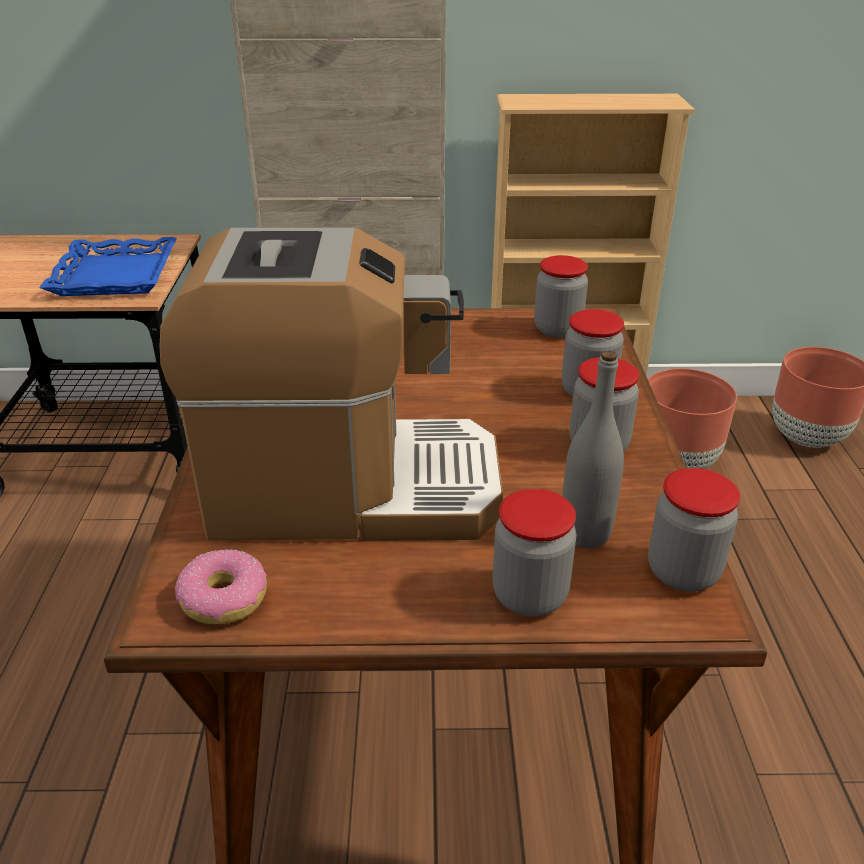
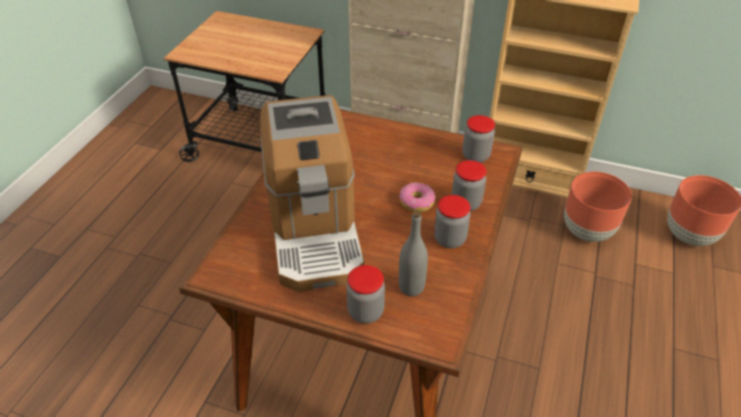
camera: 20 degrees right, 10 degrees up
blue tray [39,237,177,296] -> none
coffee machine [160,228,503,541] -> coffee machine turned 60 degrees clockwise [260,95,365,292]
donut [175,549,267,624] -> donut moved to [399,182,436,212]
jar [648,468,740,592] -> none

